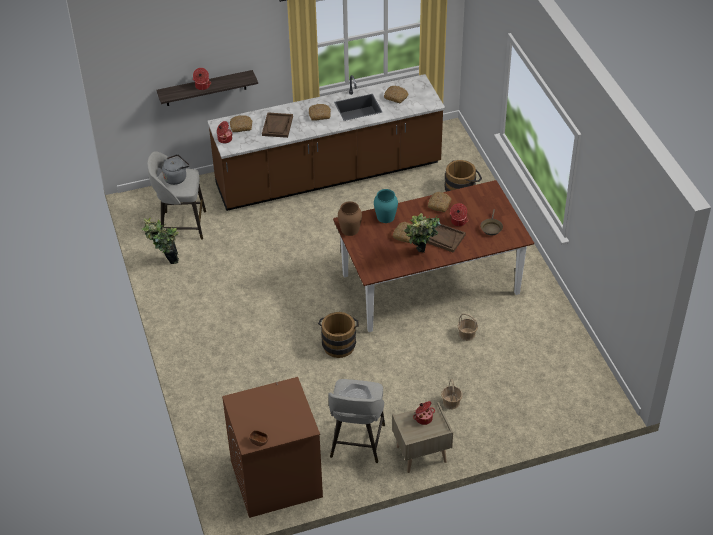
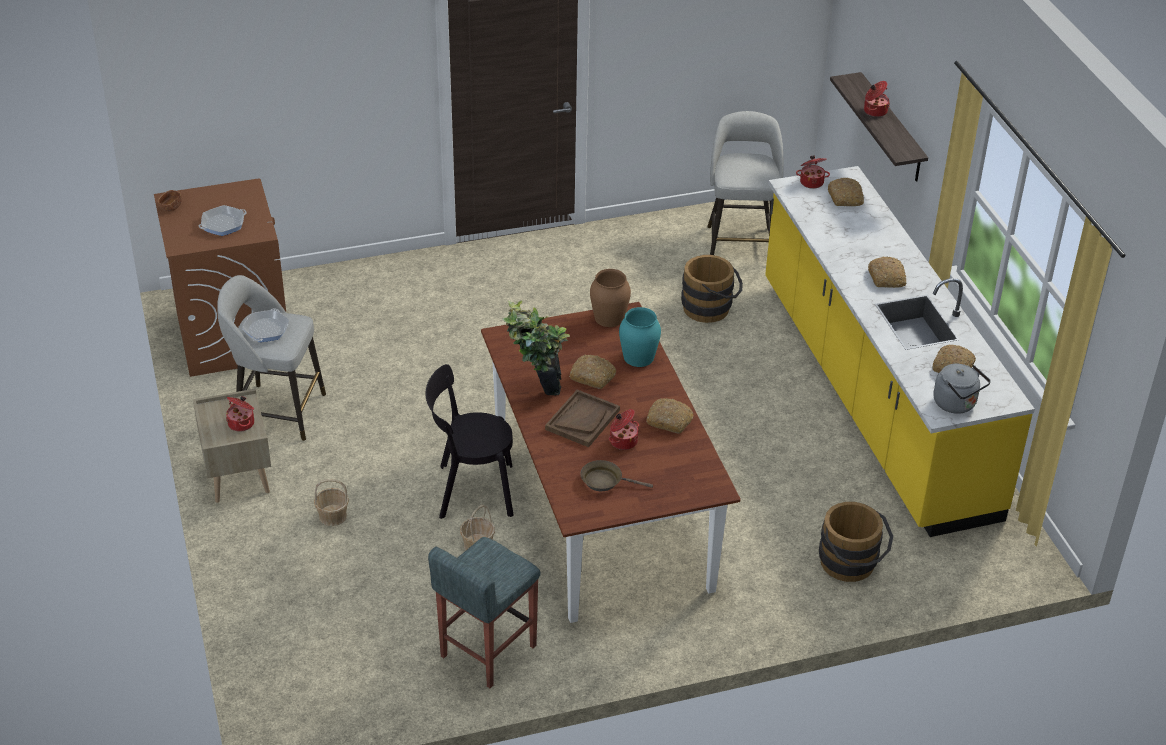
camera: 90 degrees right, 5 degrees down
potted plant [141,217,179,264] -> none
grey kettle [162,154,190,185] -> grey kettle moved to [933,364,991,414]
brown counter [207,74,445,211] -> yellow counter [765,166,1035,537]
brown tray [262,112,293,138] -> none
brown bucket [318,312,359,358] -> brown bucket moved to [681,255,743,323]
none -> frying pan [198,205,247,236]
none -> black chair [426,364,514,519]
none -> grey stool [428,537,541,688]

